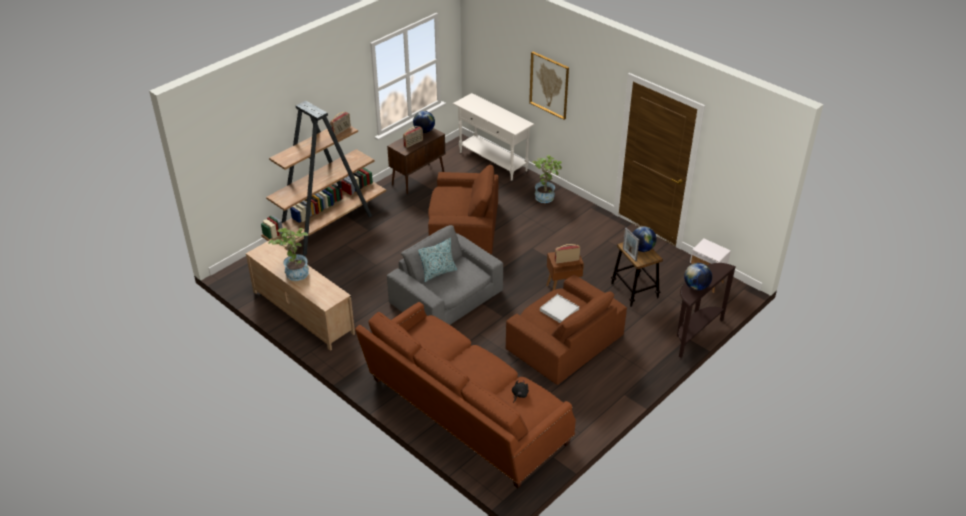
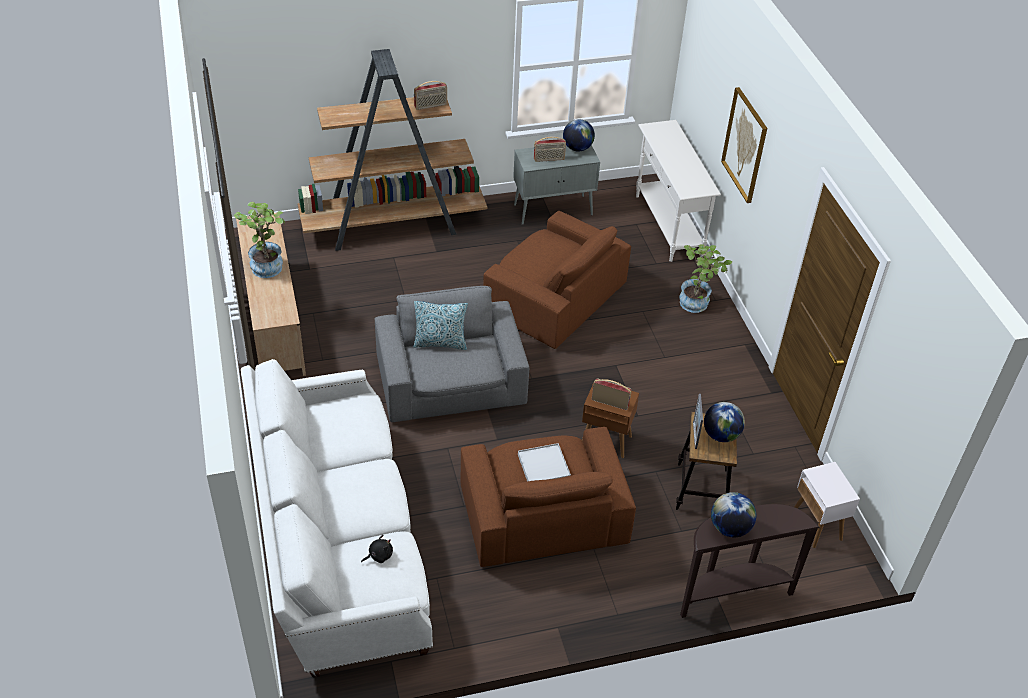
camera: 30 degrees right, 5 degrees up
brown sofa [355,302,576,488] -> white sofa [241,359,433,677]
brown cabinet [387,128,445,194] -> grey cabinet [513,145,600,225]

